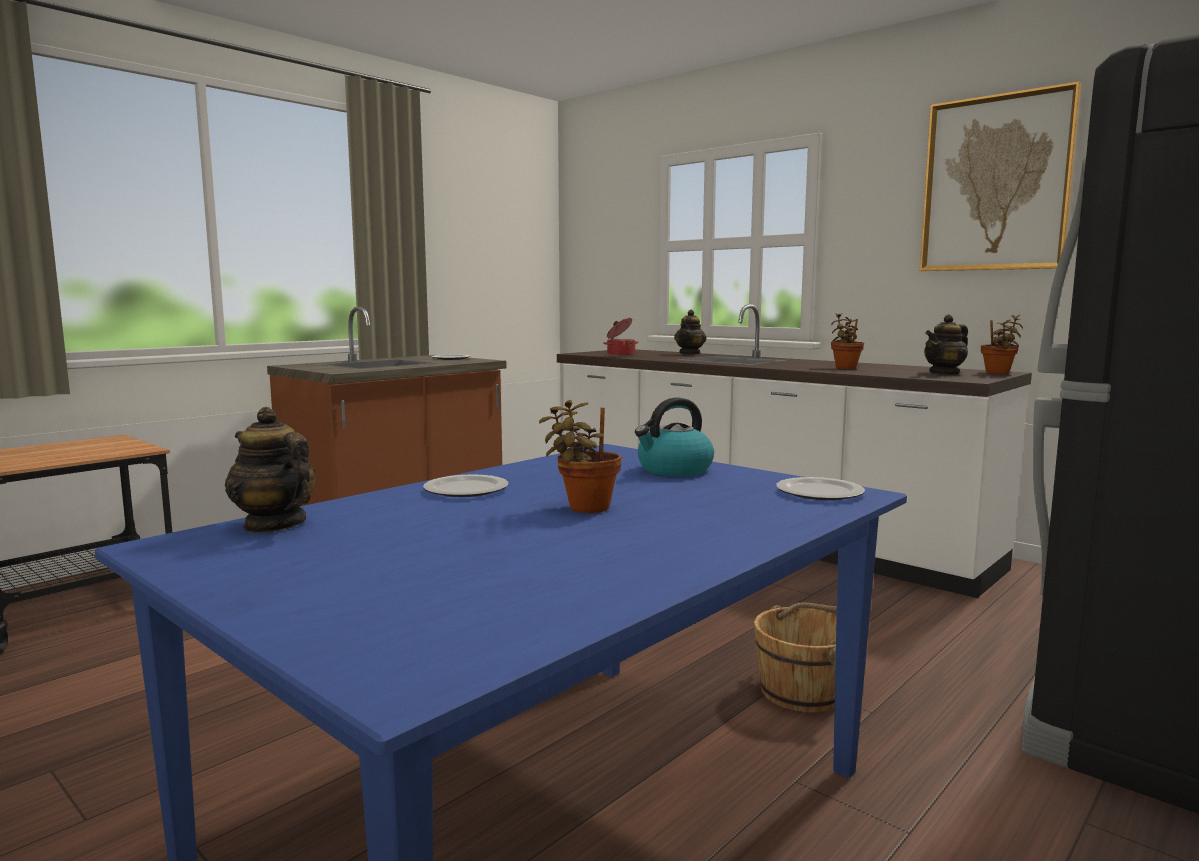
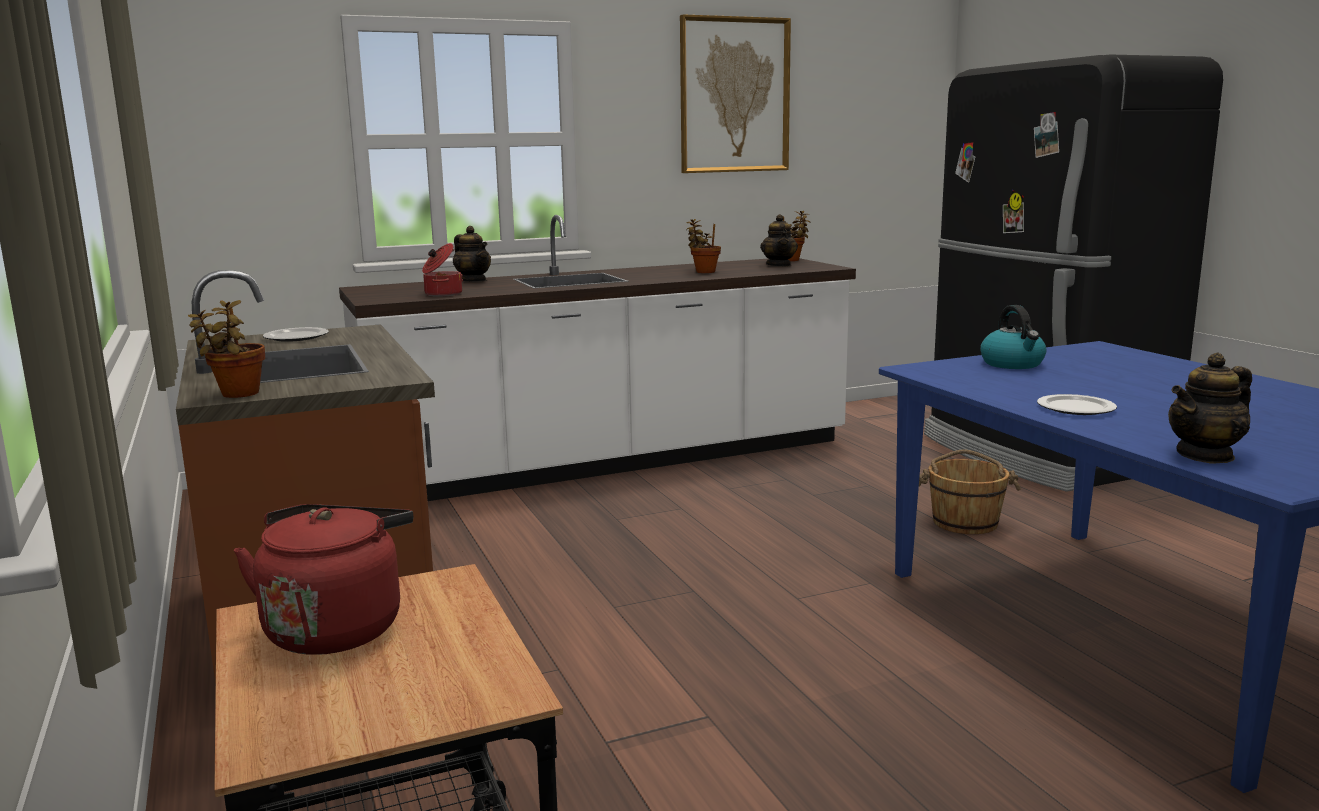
camera: 65 degrees left, 5 degrees up
potted plant [539,400,621,513] -> potted plant moved to [188,300,265,398]
plate [776,477,865,500] -> none
none -> red kettle [234,504,413,655]

